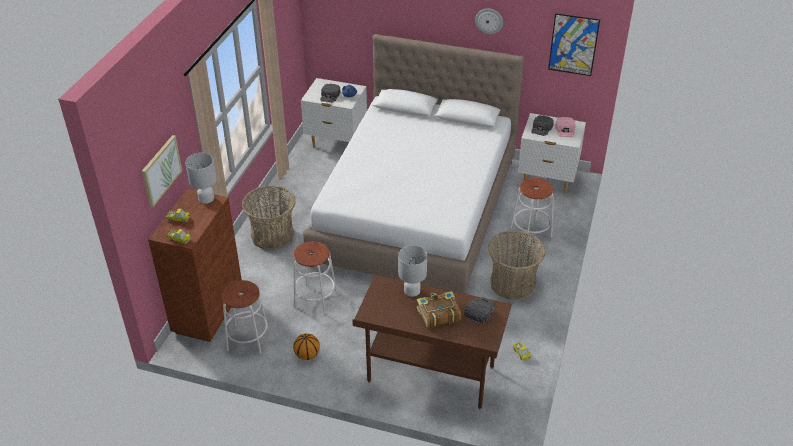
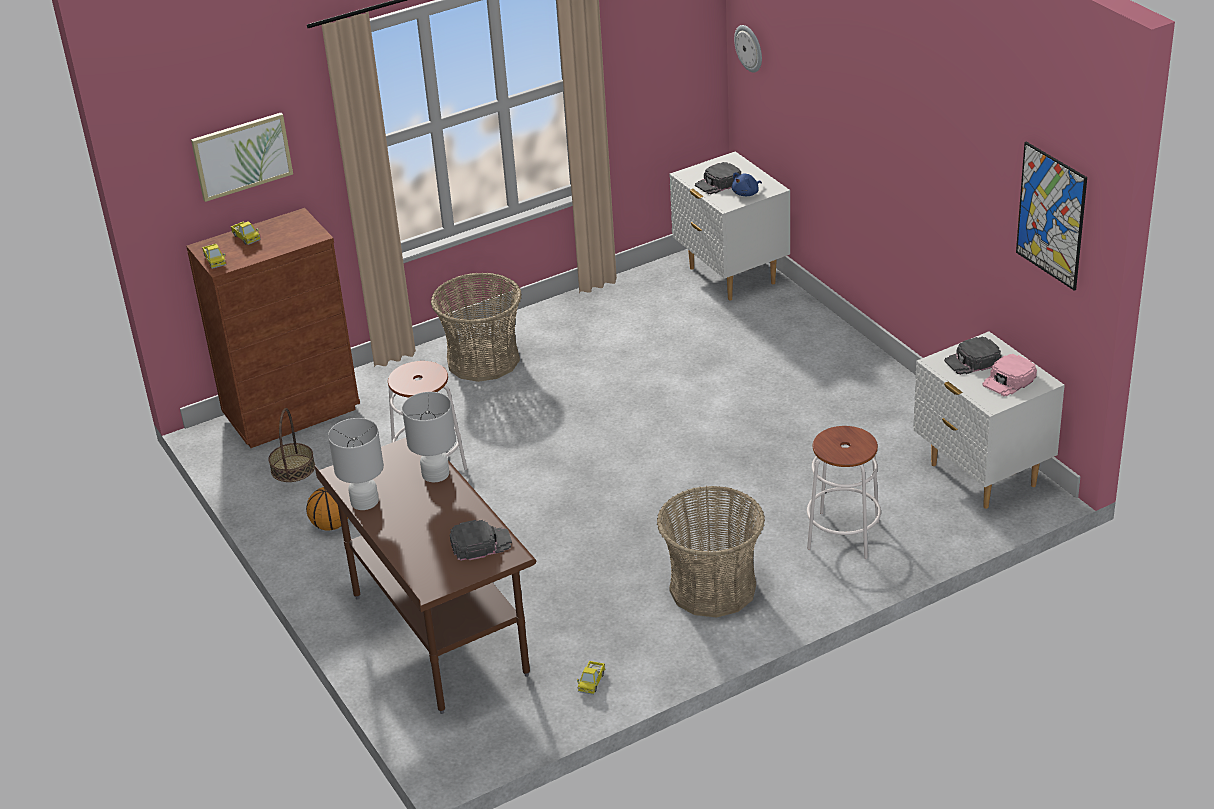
camera: 45 degrees right, 5 degrees down
grey table lamp [185,153,217,204] -> grey table lamp moved to [328,418,384,510]
white stool [221,280,269,354] -> basket [268,408,315,482]
white bed [303,34,524,294] -> none
book [417,291,461,328] -> none
wall clock [475,8,503,34] -> wall clock moved to [734,25,762,72]

